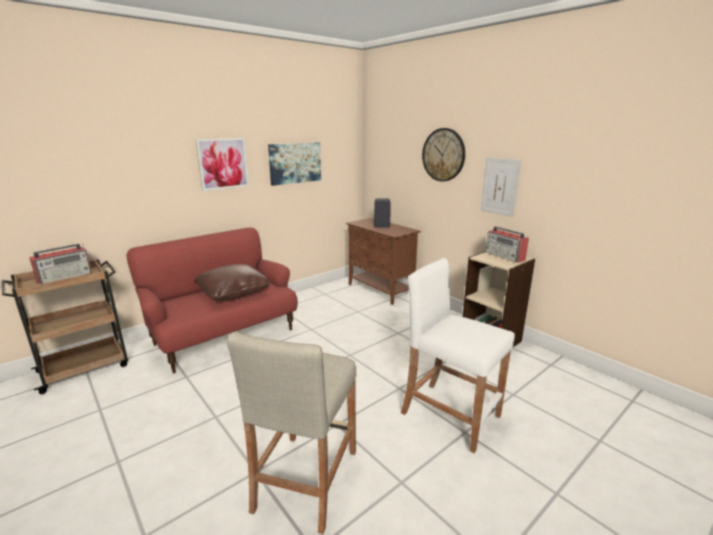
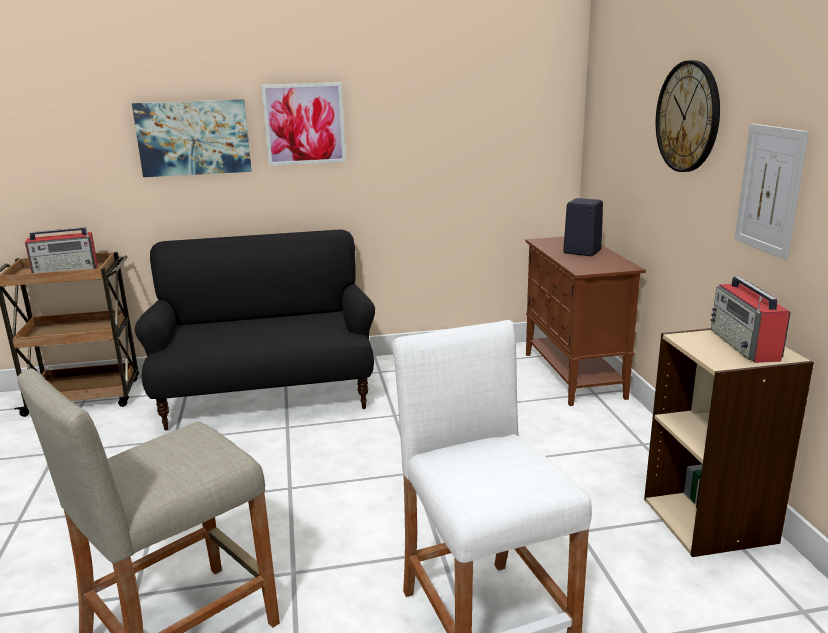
camera: 30 degrees right, 0 degrees up
red sofa [126,227,298,373] -> black sofa [134,230,375,431]
brown pillow [194,264,270,301] -> none
picture [268,142,321,186] -> picture moved to [132,99,252,177]

